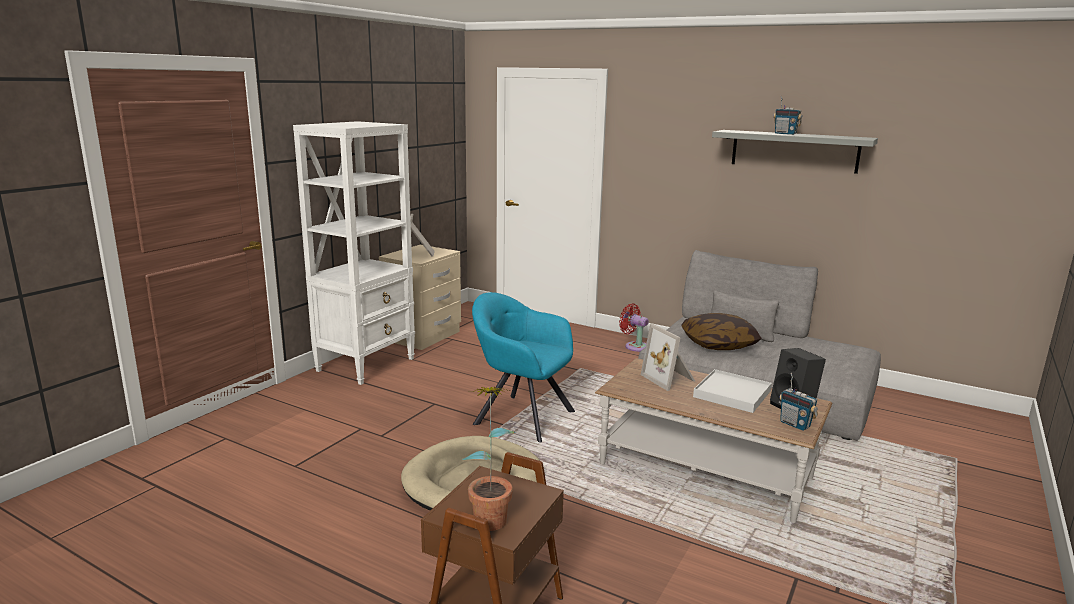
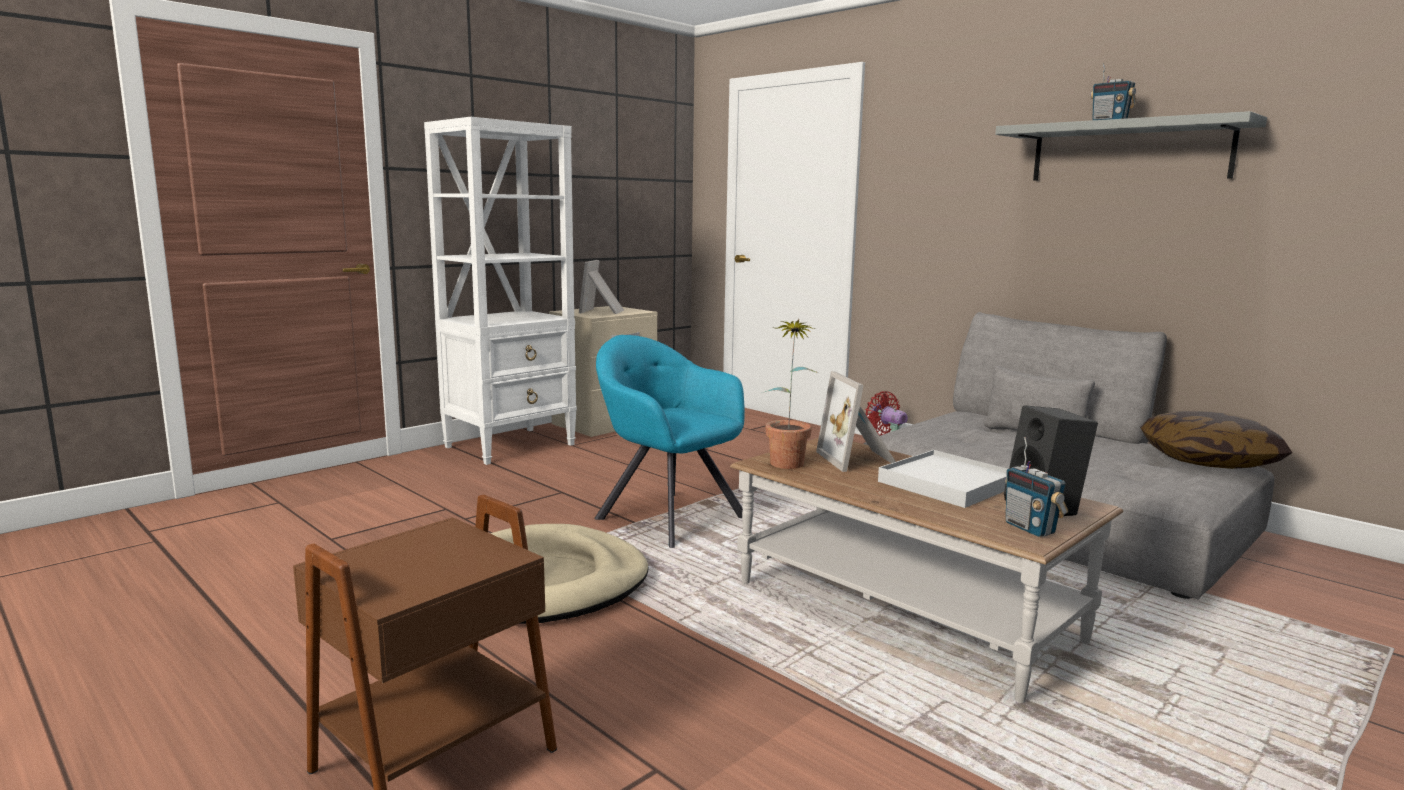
camera: 15 degrees right, 5 degrees down
potted plant [462,387,516,531] -> potted plant moved to [765,319,819,469]
pillow [681,313,762,350] -> pillow moved to [1140,411,1292,469]

